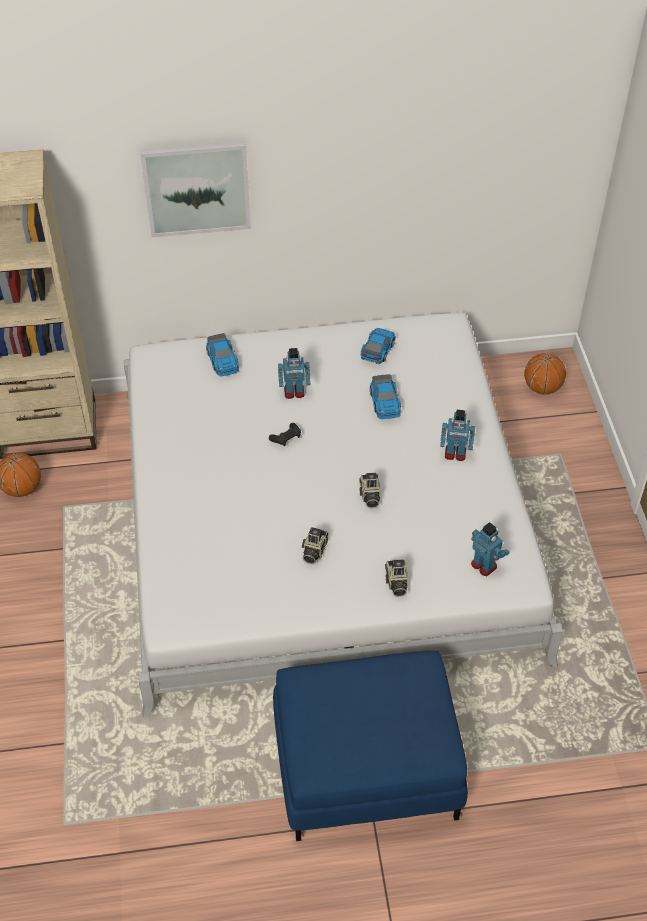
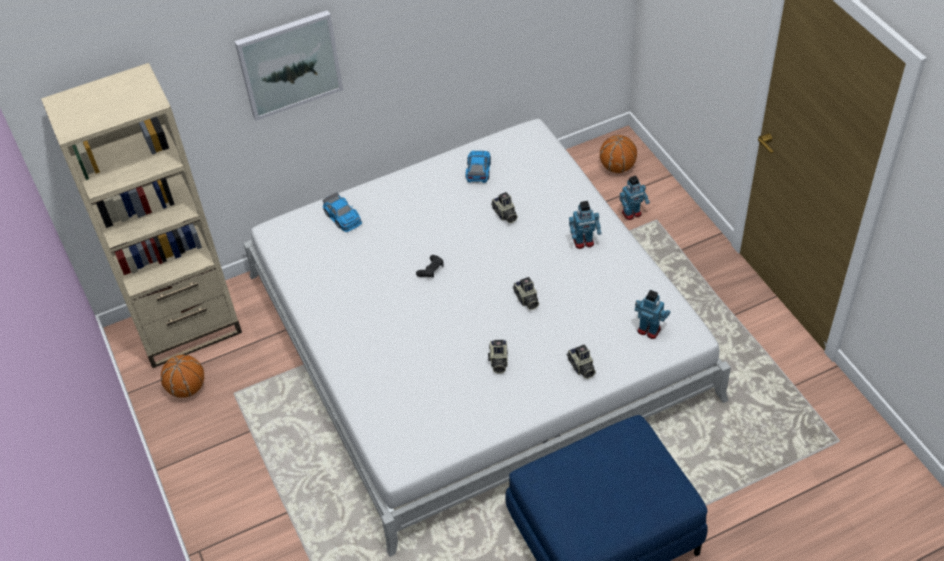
camera: 15 degrees left, 0 degrees up
toy robot [278,348,310,399] -> toy robot moved to [620,175,650,220]
toy car [370,374,401,419] -> camera [491,192,518,223]

